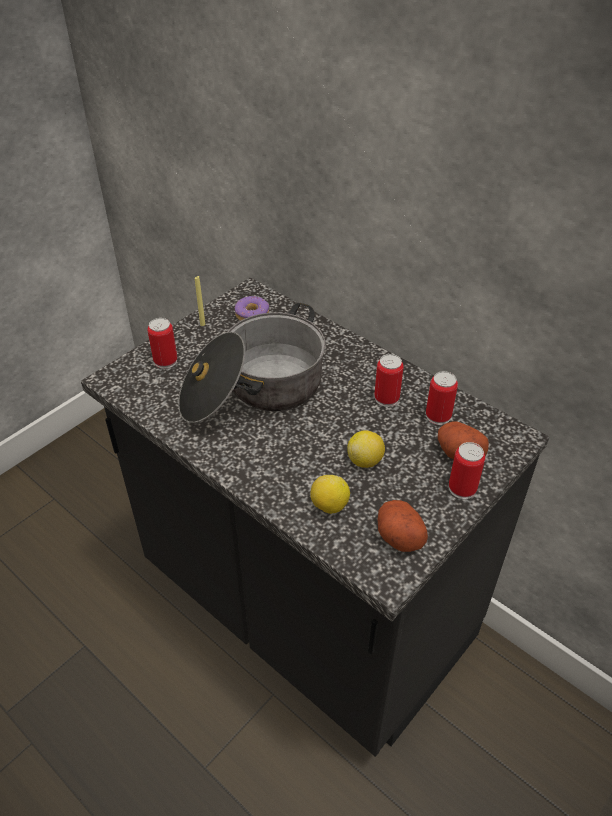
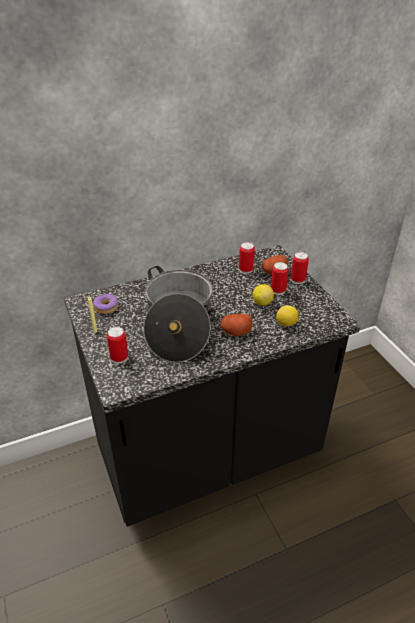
camera: 65 degrees left, 5 degrees down
can [374,354,404,407] -> can moved to [271,262,289,295]
potato [378,500,428,552] -> potato moved to [221,314,253,336]

